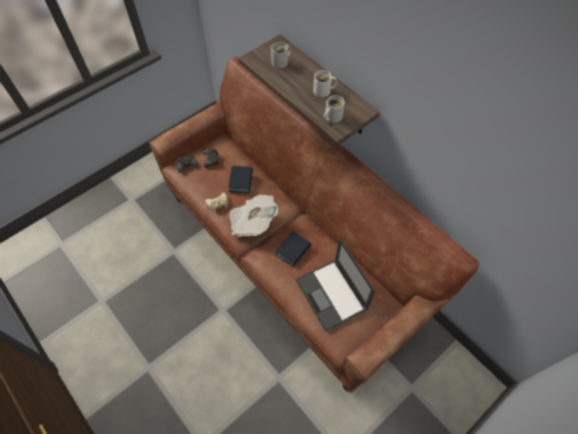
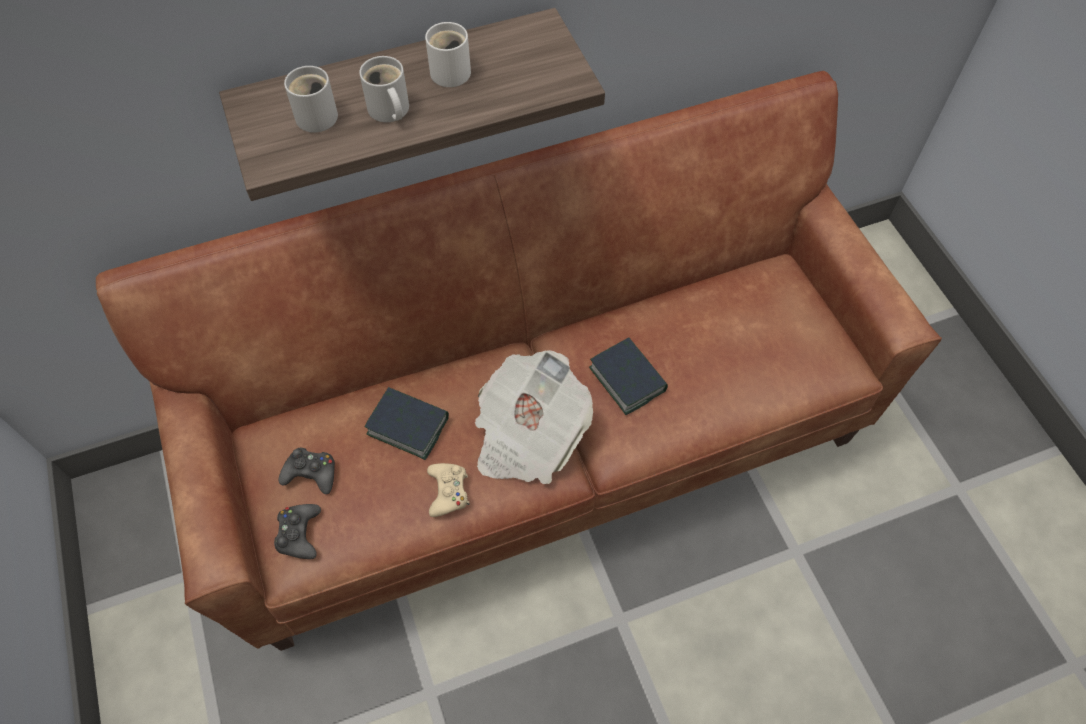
camera: 70 degrees left, 0 degrees up
laptop [296,238,375,332] -> none
white mug [324,95,345,123] -> white mug moved to [359,56,409,122]

